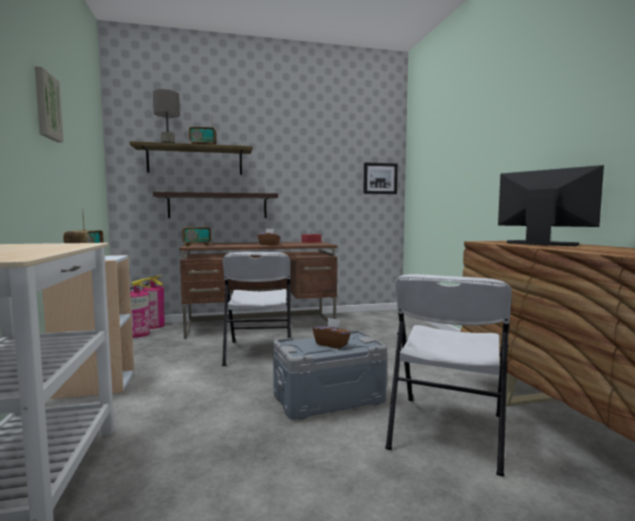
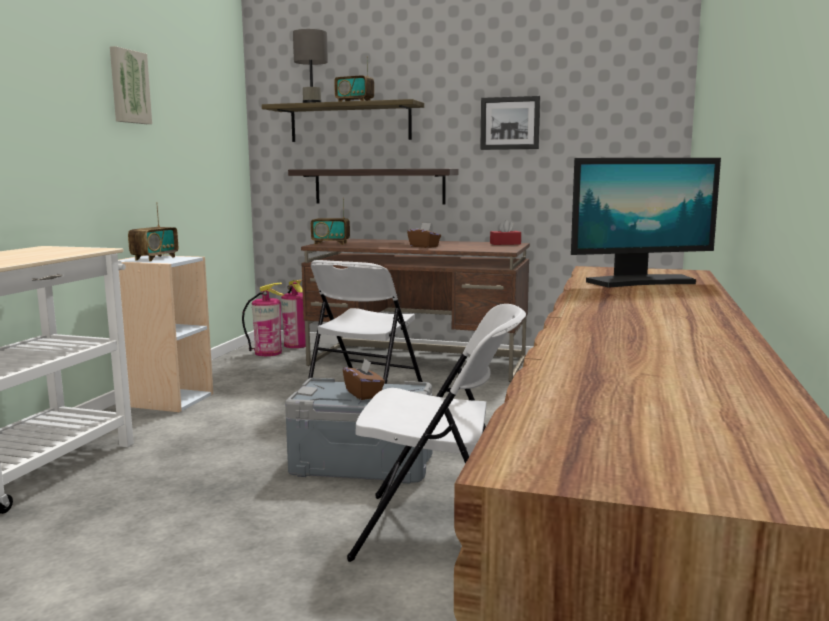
camera: 30 degrees right, 5 degrees up
picture [363,162,398,194] -> picture moved to [480,96,541,150]
white chair [385,274,512,477] -> white chair turned 135 degrees counterclockwise [347,304,526,562]
monitor [498,165,604,246] -> monitor turned 90 degrees clockwise [571,158,721,288]

